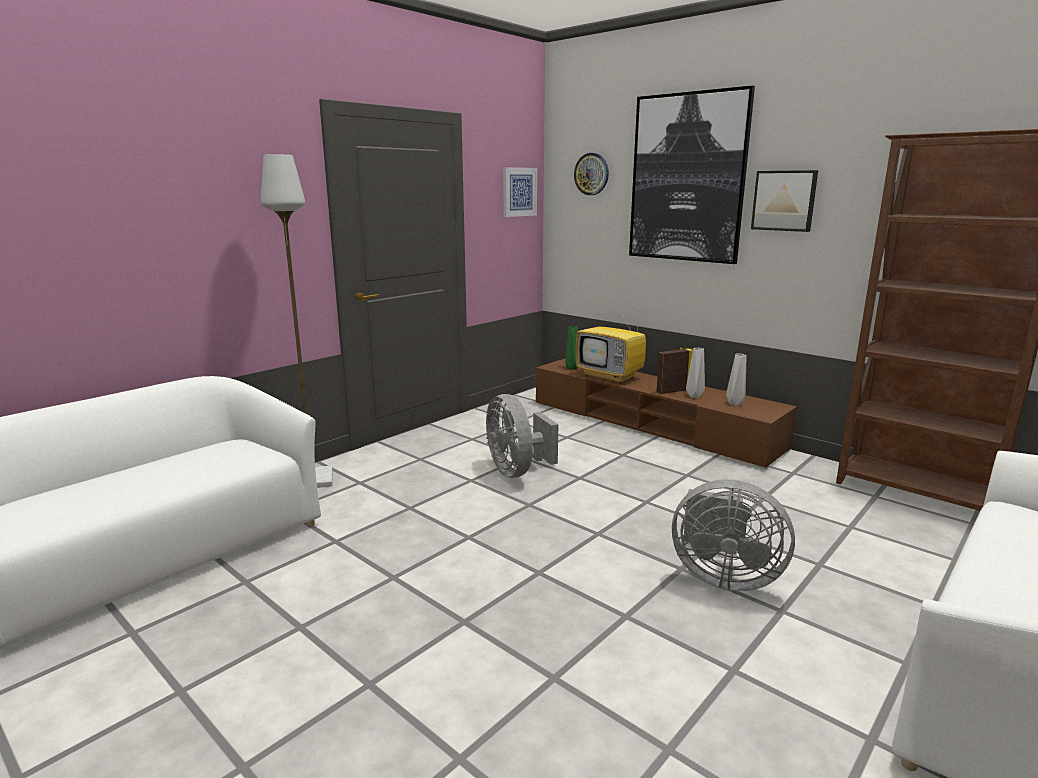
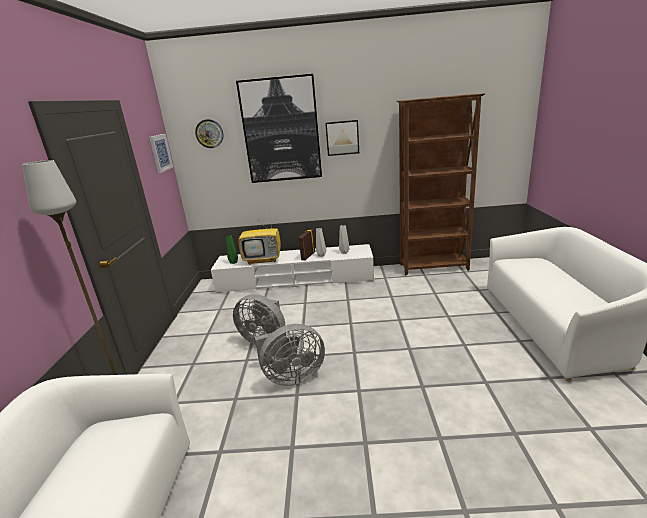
camera: 40 degrees left, 5 degrees up
brown tv stand [536,358,797,469] -> white tv stand [211,244,374,293]
grey fan [672,479,795,591] -> grey fan moved to [255,324,325,386]

